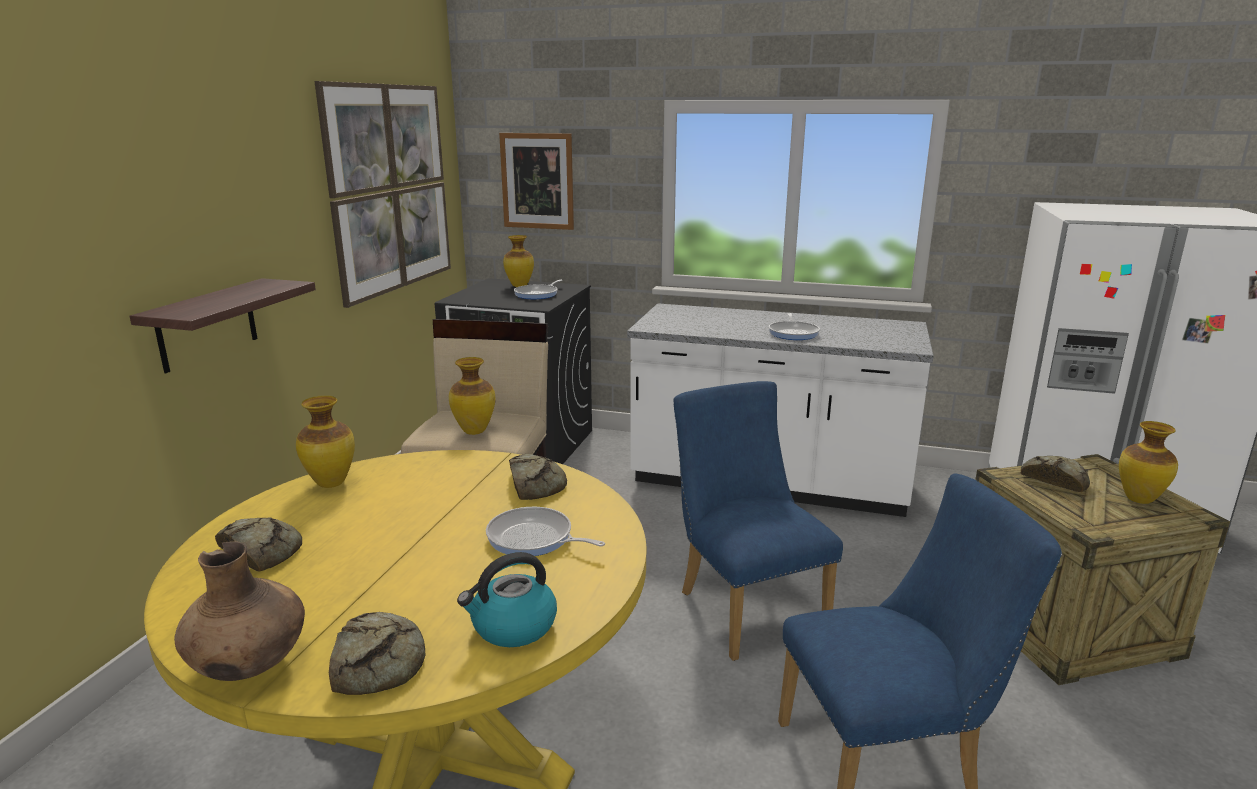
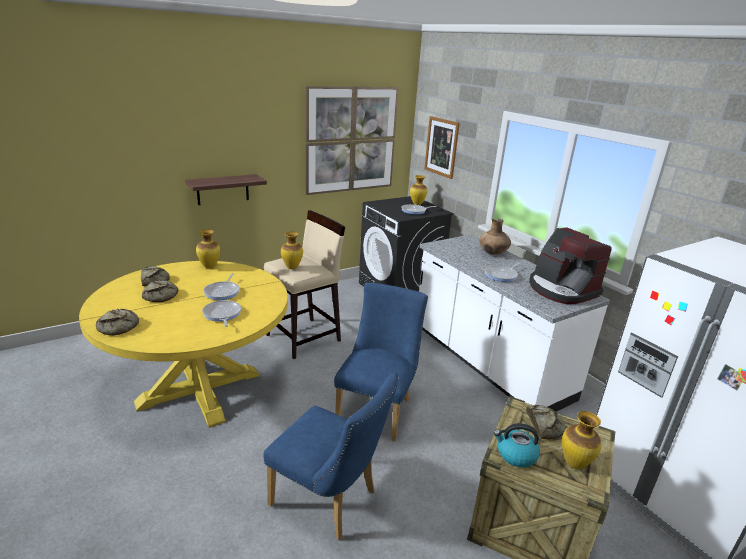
camera: 40 degrees right, 5 degrees up
brown vase [174,541,305,681] -> brown vase moved to [479,219,511,255]
kettle [457,552,557,647] -> kettle moved to [494,423,540,468]
bread [509,454,567,500] -> bread moved to [142,280,178,302]
none -> frying pan [203,273,240,300]
none -> coffee machine [529,227,612,304]

